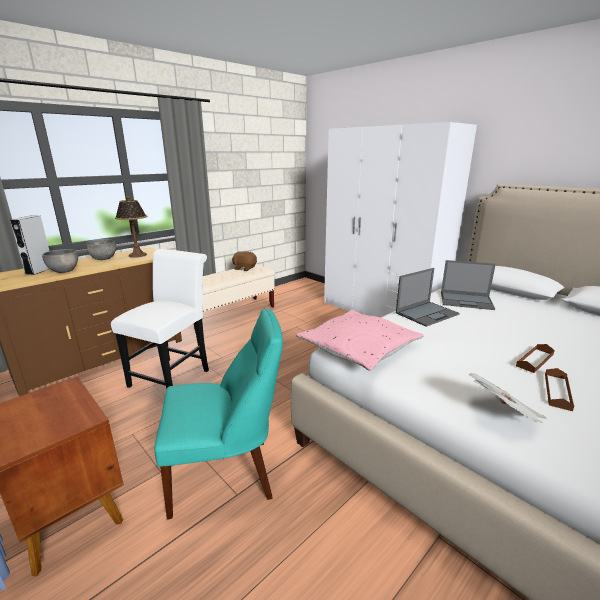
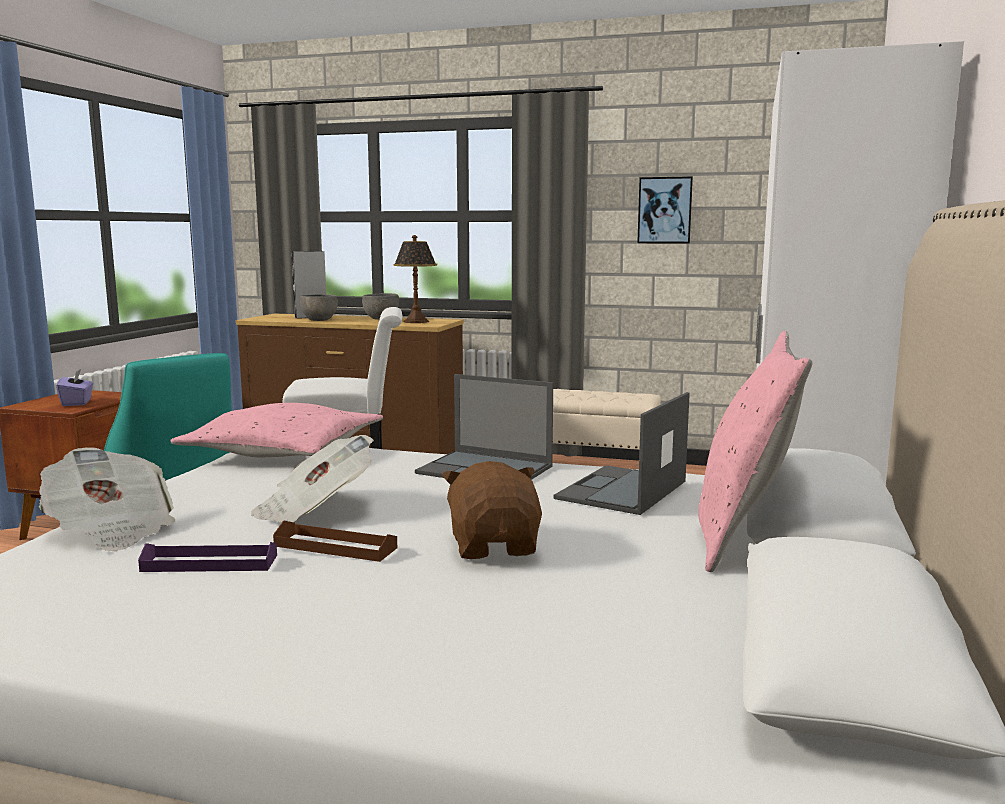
camera: 60 degrees right, 10 degrees down
brown plush toy [232,251,257,271] -> brown plush toy moved to [442,461,542,559]
laptop [441,260,496,310] -> laptop turned 45 degrees clockwise [554,392,690,515]
brown tray [545,368,574,411] -> purple tray [138,542,277,572]
none -> purple tissue box [56,369,93,406]
none -> newspaper [251,435,374,523]
none -> picture [637,176,693,244]
none -> pink pillow [698,331,812,572]

